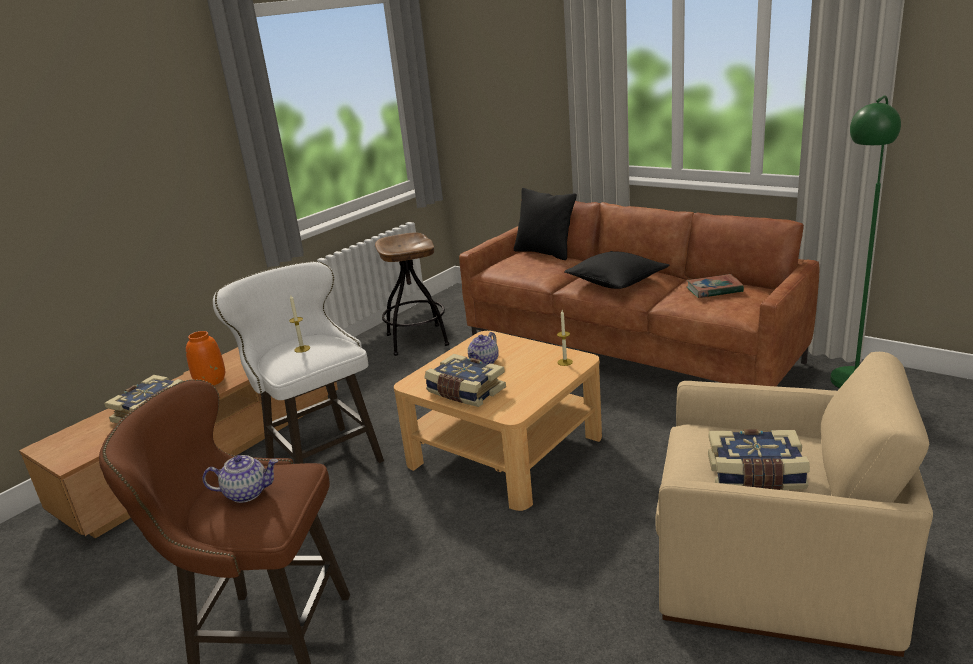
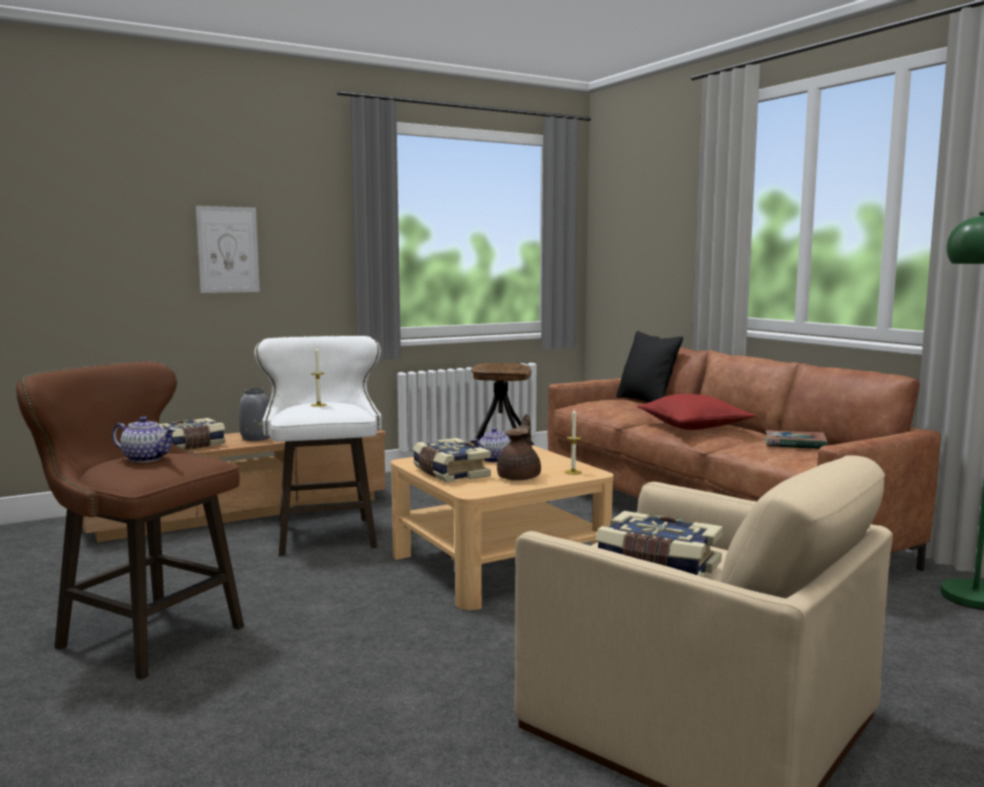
camera: 20 degrees right, 15 degrees down
orange vase [186,331,225,386] -> grey vase [239,388,270,441]
black pillow [564,251,669,289] -> red pillow [637,394,756,430]
none -> picture [196,206,260,293]
none -> brown teapot [497,414,541,480]

